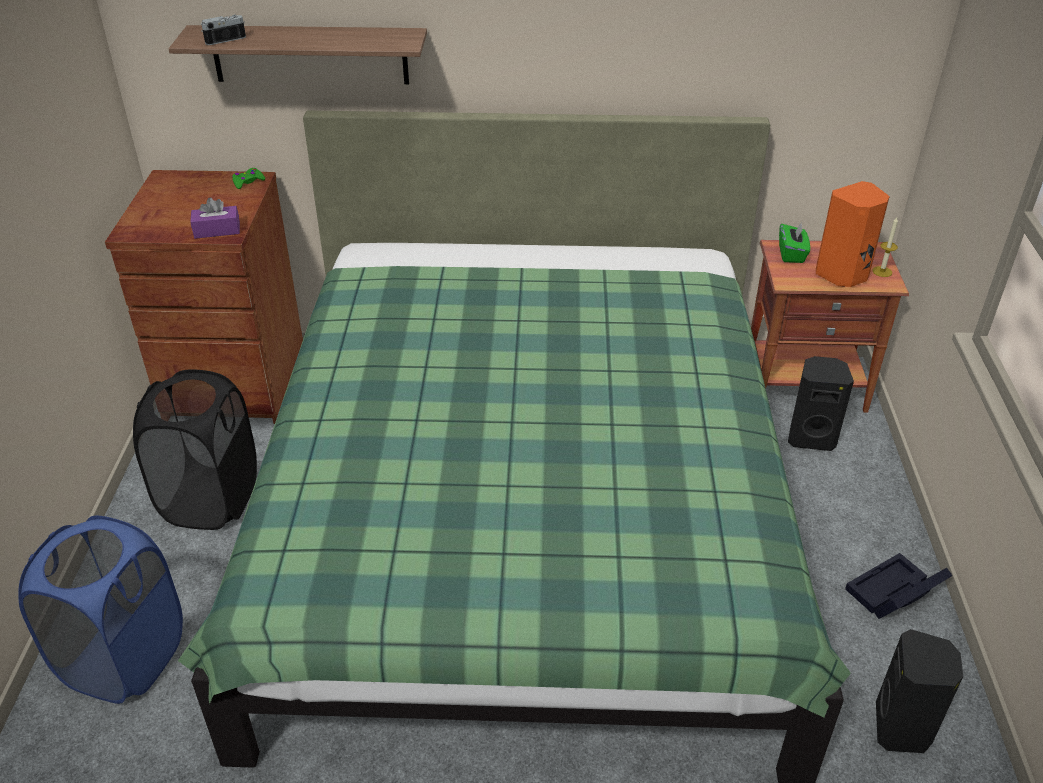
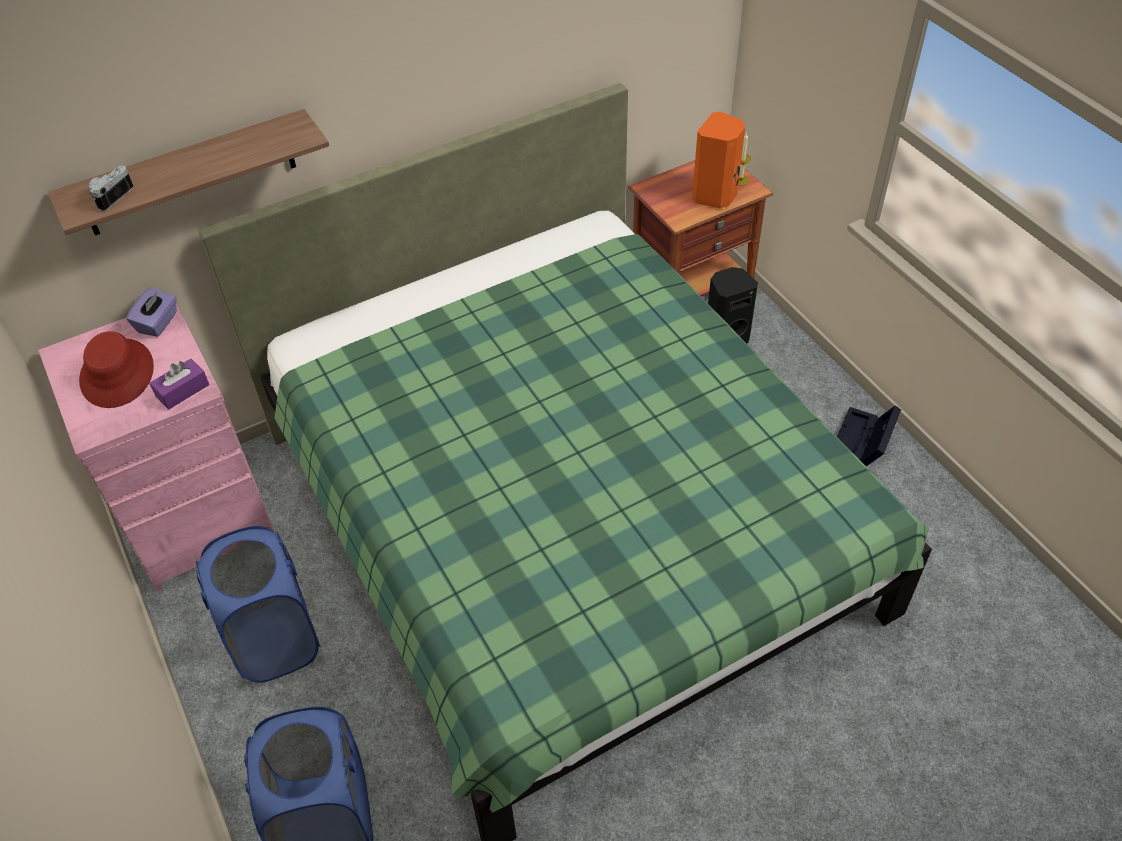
camera: 30 degrees left, 10 degrees up
brown dresser [105,170,303,424] -> pink dresser [38,303,275,591]
black laundry basket [133,369,257,530] -> blue laundry basket [196,526,320,683]
green game controller [232,168,265,189] -> purple tissue box [126,287,177,337]
green tissue box [779,223,810,263] -> none
black speaker [876,629,963,753] -> none
none -> red hat [79,331,154,408]

